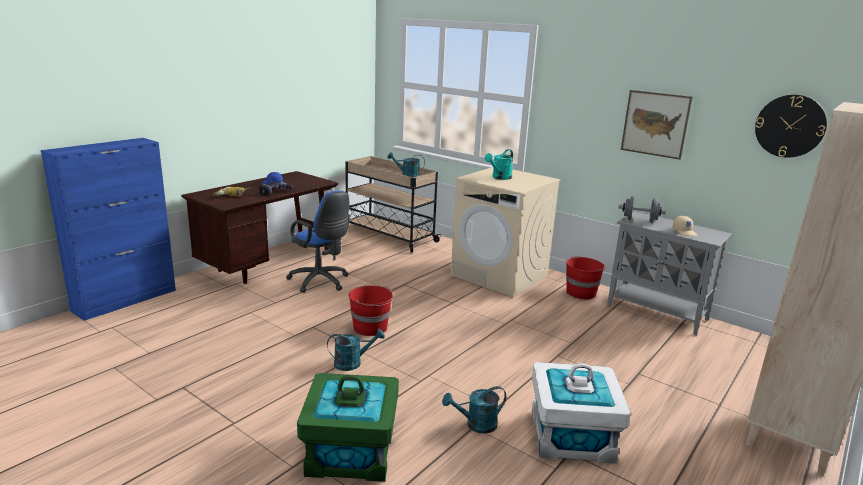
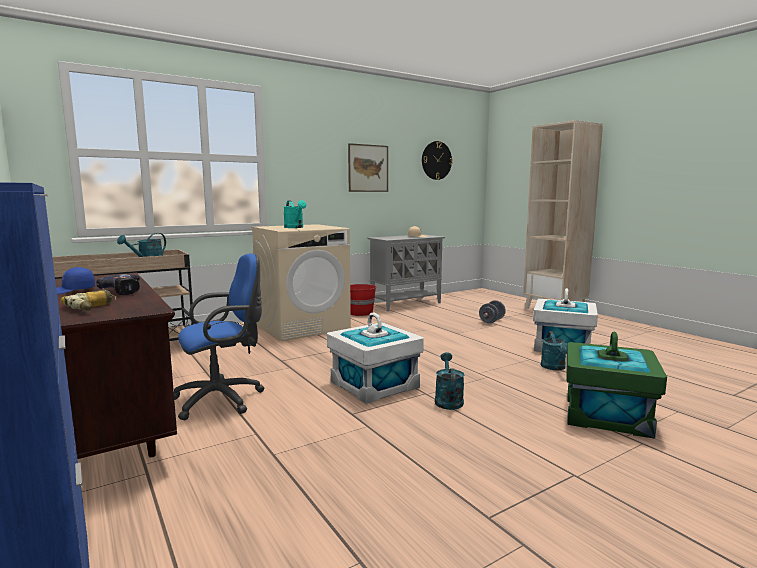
camera: 70 degrees left, 10 degrees down
red bucket [349,285,395,336] -> white storage box [327,312,424,404]
grey dumbbell [618,196,666,223] -> grey dumbbell moved to [479,300,506,324]

